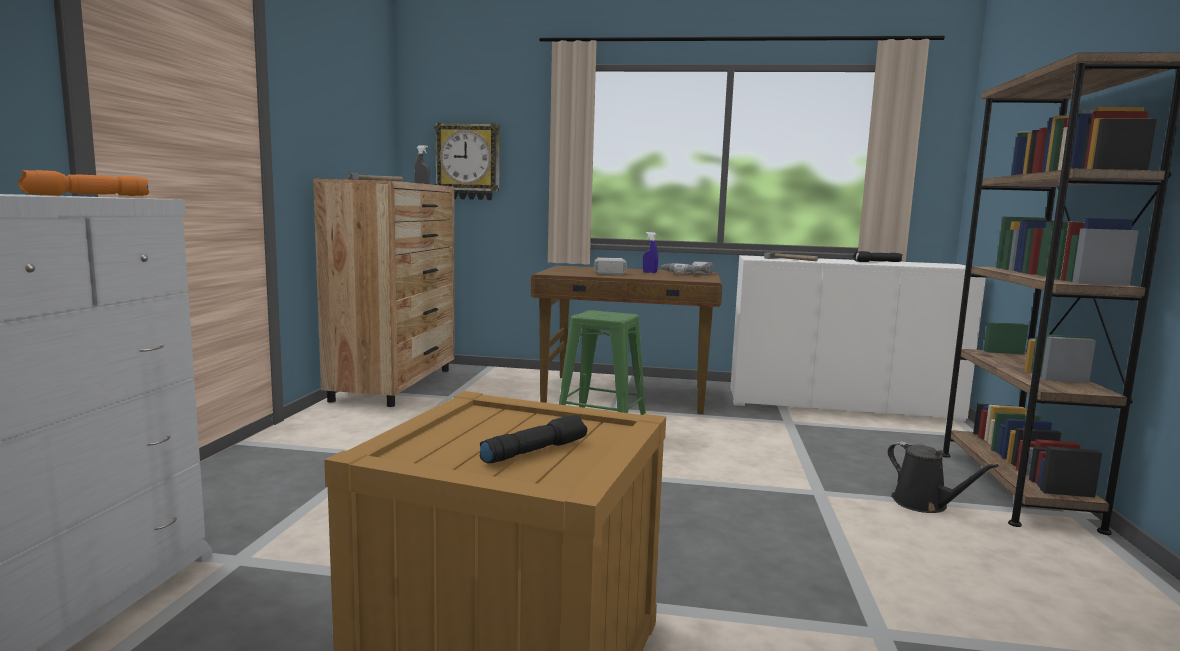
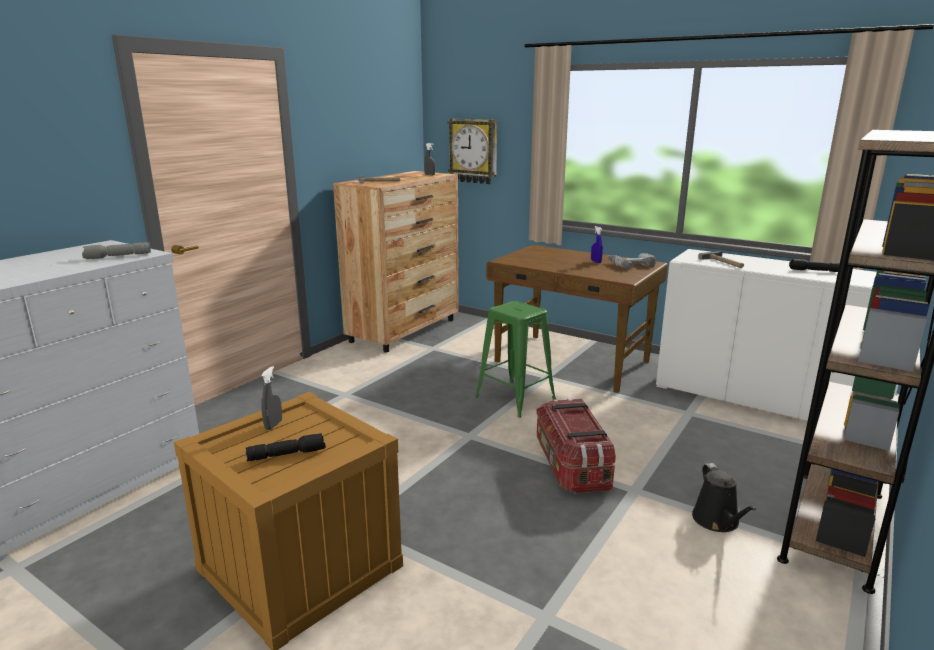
camera: 25 degrees right, 10 degrees up
orange flashlight [18,170,149,196] -> grey flashlight [82,242,151,259]
hammer [594,257,627,275] -> none
none -> grey spray bottle [261,366,282,430]
none -> storage box [536,398,616,494]

